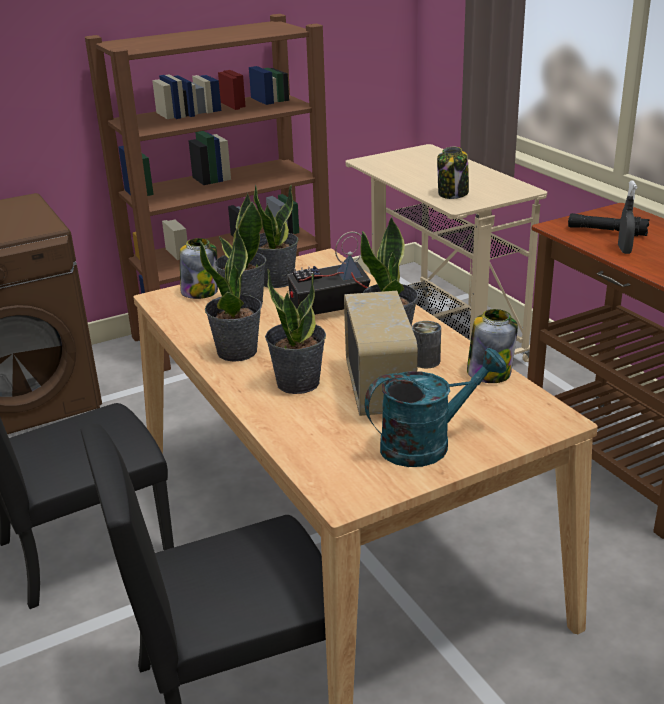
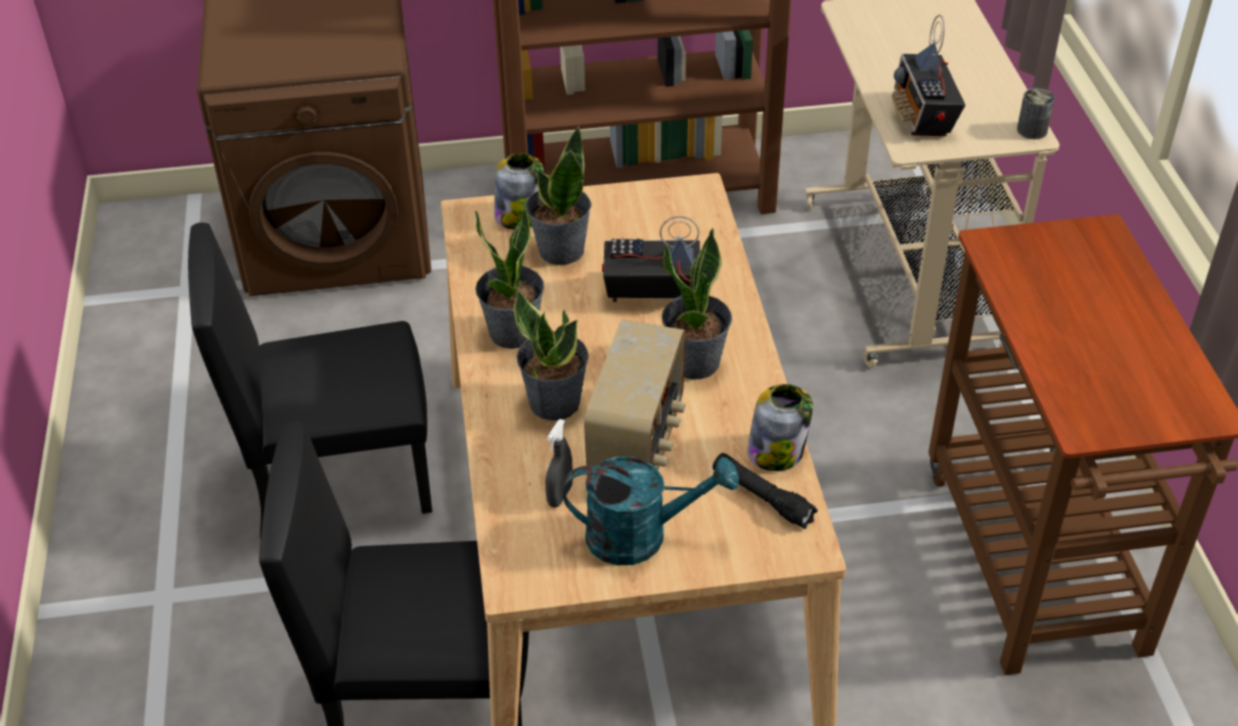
camera: 20 degrees right, 15 degrees up
potted plant [253,184,299,288] -> none
can [412,321,441,368] -> can moved to [1017,88,1055,139]
jar [437,147,469,199] -> radio [891,15,966,136]
black flashlight [568,213,650,237] -> black flashlight moved to [713,453,818,529]
grey spray bottle [618,180,637,254] -> grey spray bottle moved to [545,419,573,508]

